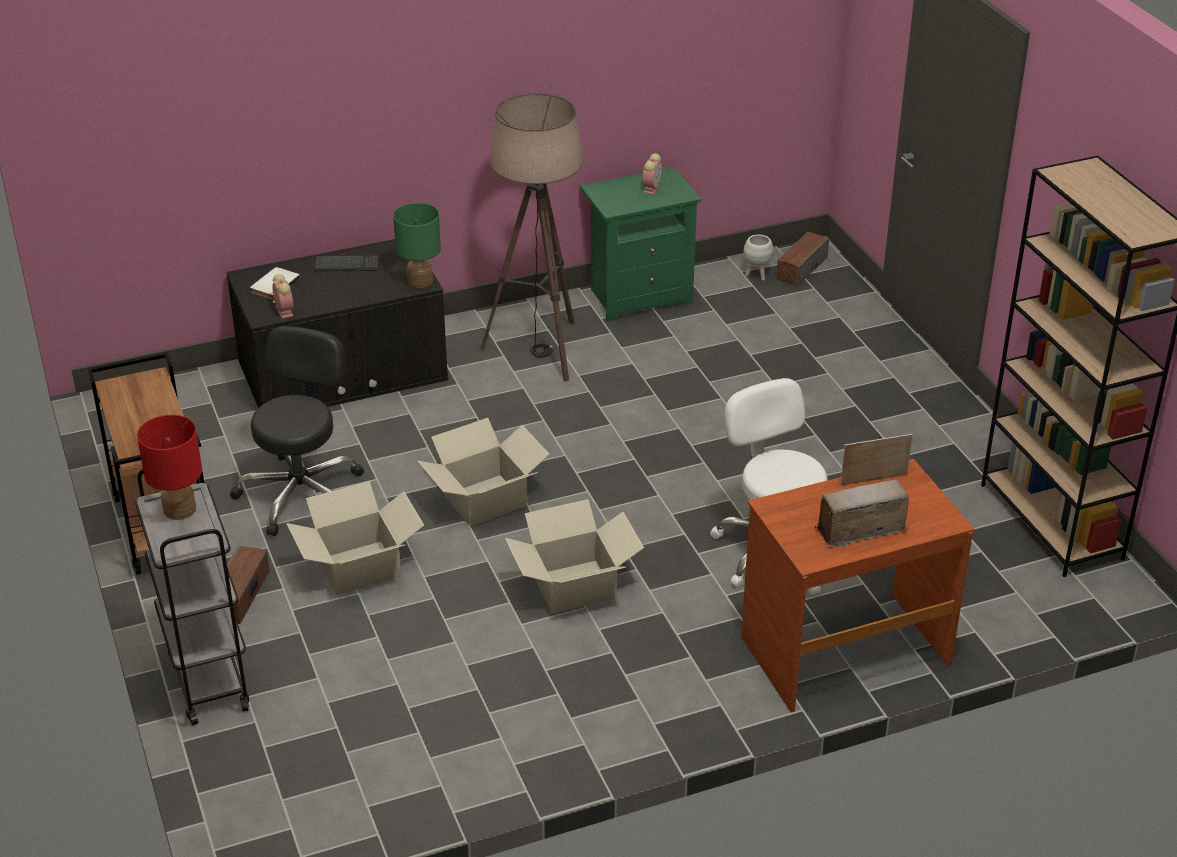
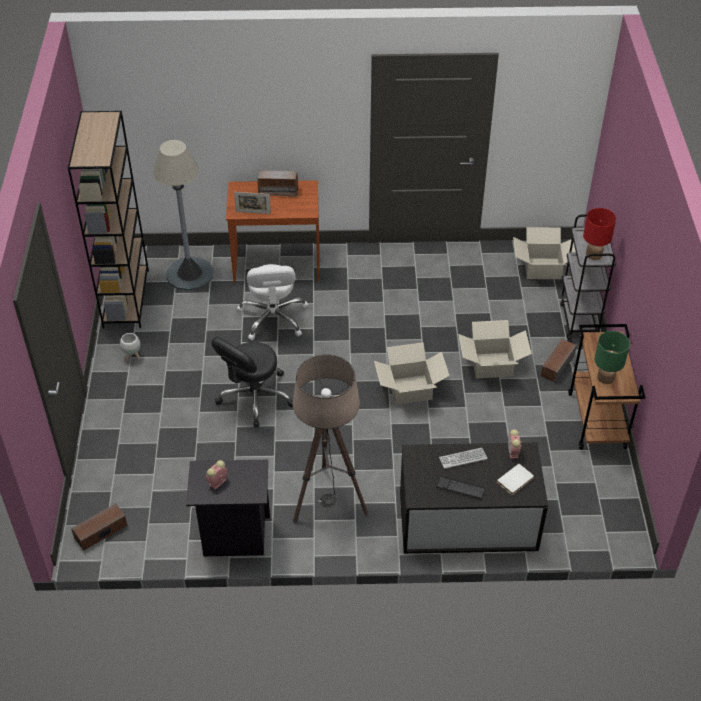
camera: 160 degrees left, 10 degrees up
black office chair [230,326,364,536] -> black office chair moved to [211,337,293,427]
green table lamp [393,203,441,288] -> green table lamp moved to [594,331,630,384]
cardboard box [505,499,644,614] -> cardboard box moved to [513,227,576,279]
green nightstand [580,167,702,322] -> black nightstand [186,460,270,557]
white planter [744,235,774,281] -> white planter moved to [120,333,141,362]
none -> grey floor lamp [153,140,214,291]
none -> keyboard [439,448,487,469]

